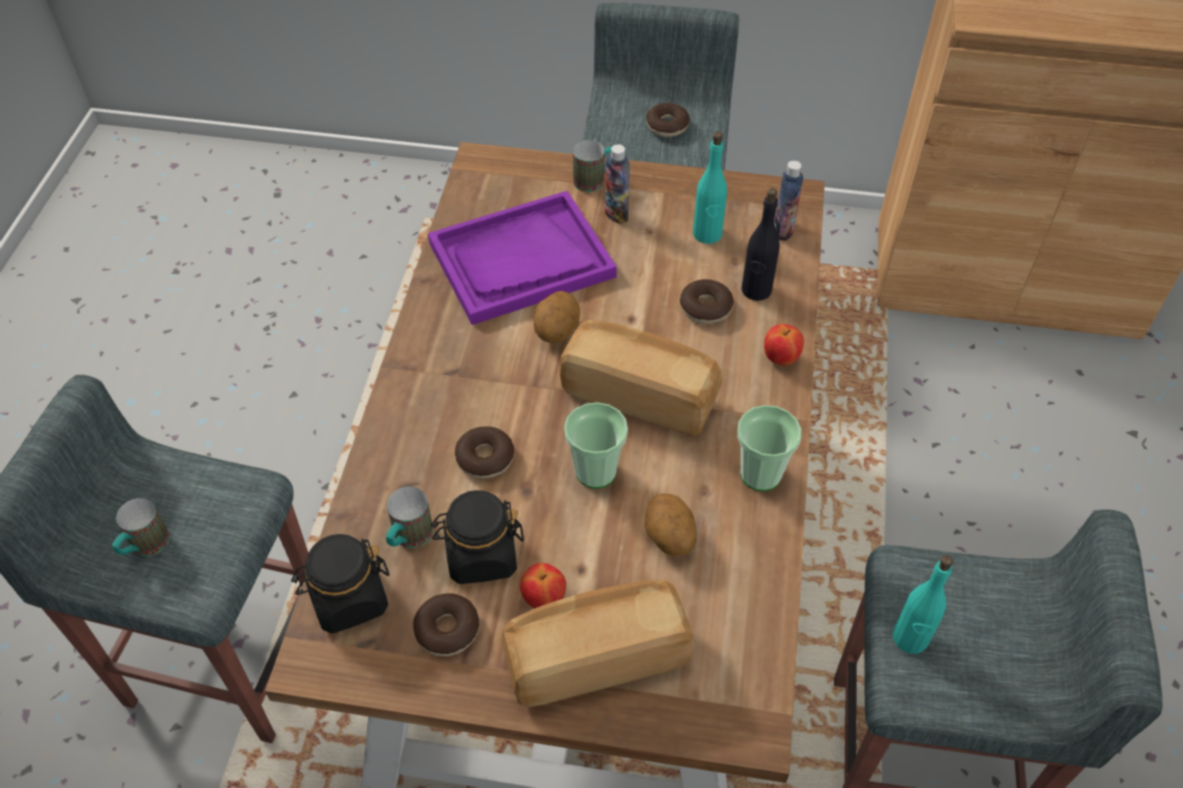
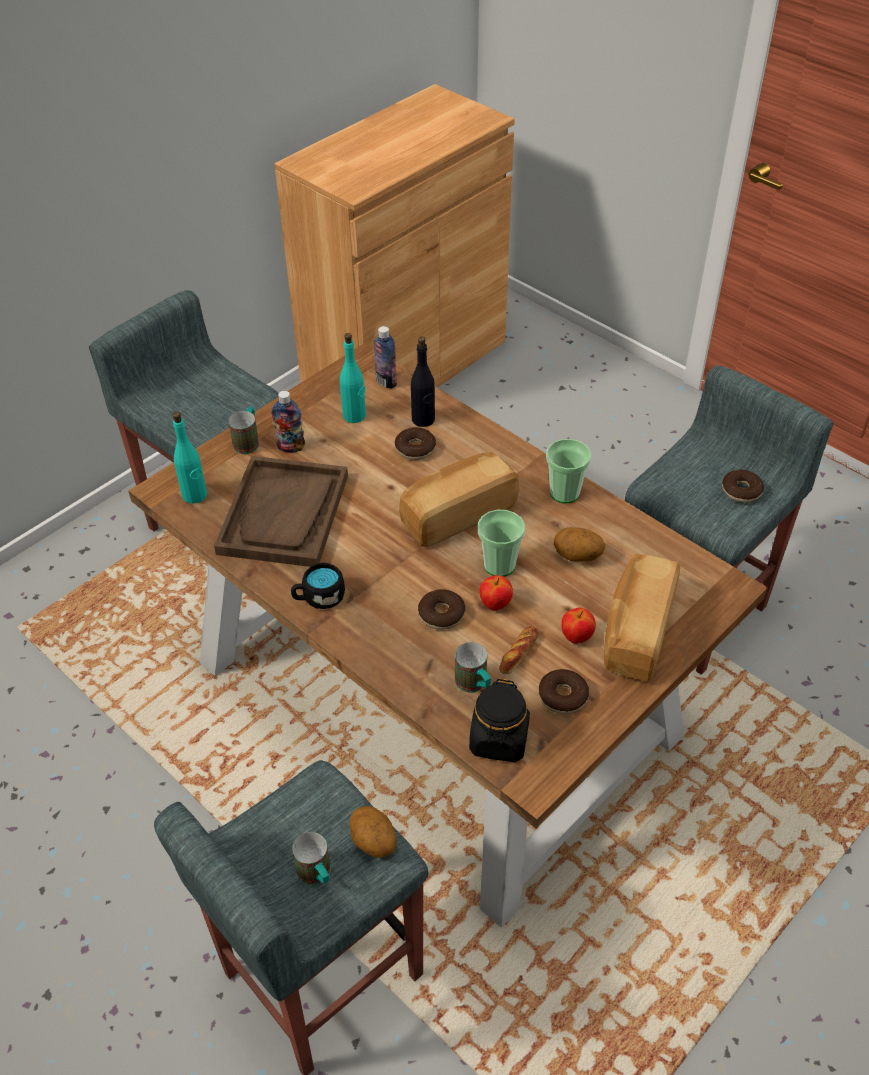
camera: 55 degrees left, 5 degrees down
purple tray [428,191,617,325] -> brown tray [214,456,348,567]
black jar [431,490,524,584] -> bread [499,626,539,674]
potato [534,291,580,344] -> potato moved to [350,806,397,858]
donut [646,103,690,137] -> donut moved to [722,469,764,503]
apple [764,324,804,366] -> apple moved to [480,575,513,611]
turquoise bottle [893,555,953,654] -> turquoise bottle moved to [173,412,207,504]
none -> black mug [291,563,345,609]

